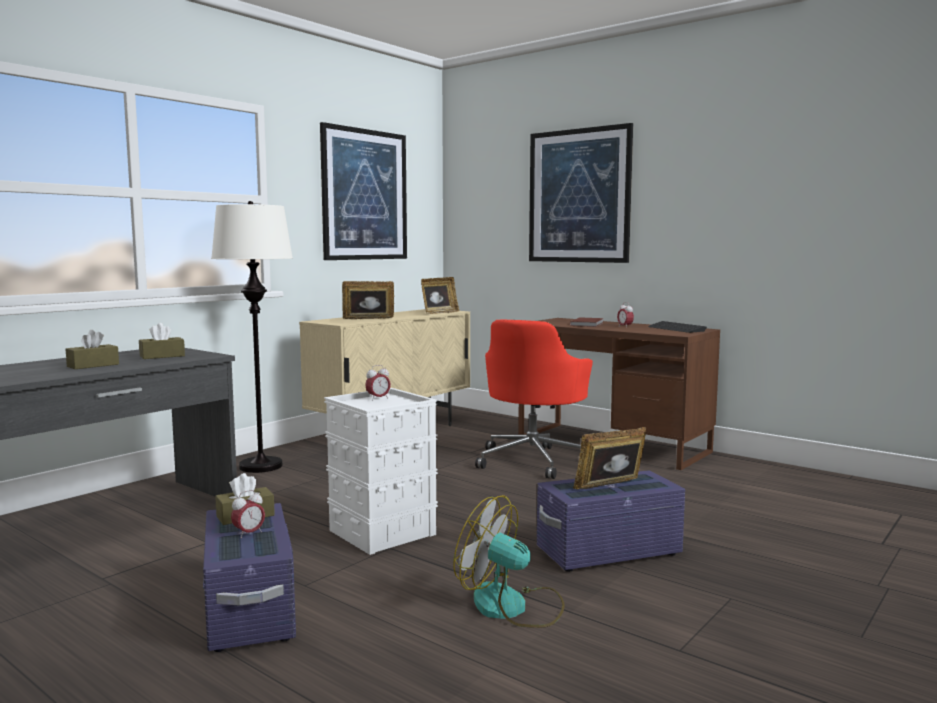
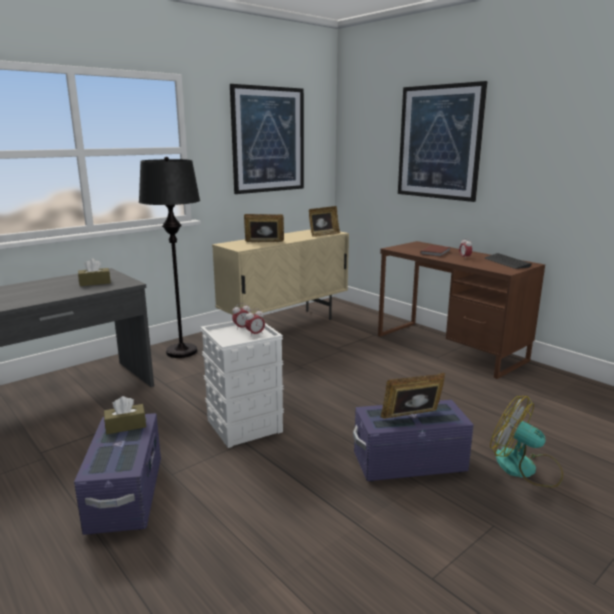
camera: 10 degrees right, 10 degrees up
brown tissue box [66,330,119,369] -> none
white floor lamp [211,201,293,473] -> black floor lamp [139,157,200,358]
alarm clock [231,490,265,538] -> alarm clock moved to [245,309,265,336]
fan [453,495,565,628] -> fan moved to [490,396,563,487]
red office chair [475,320,593,479] -> none

